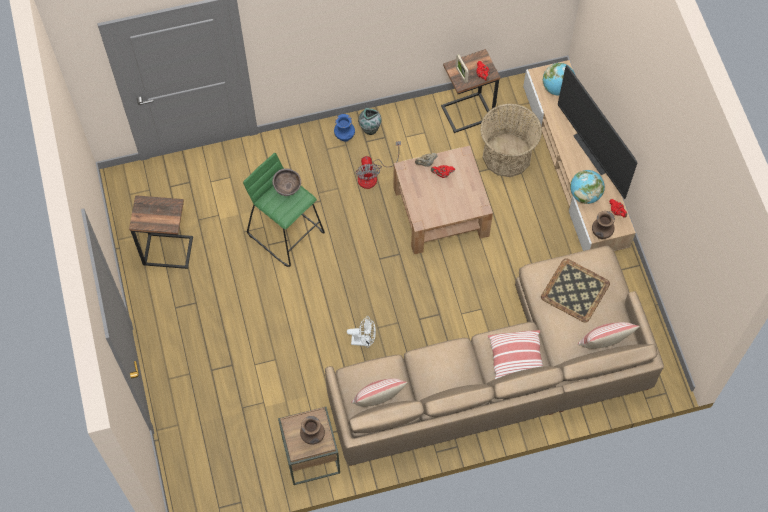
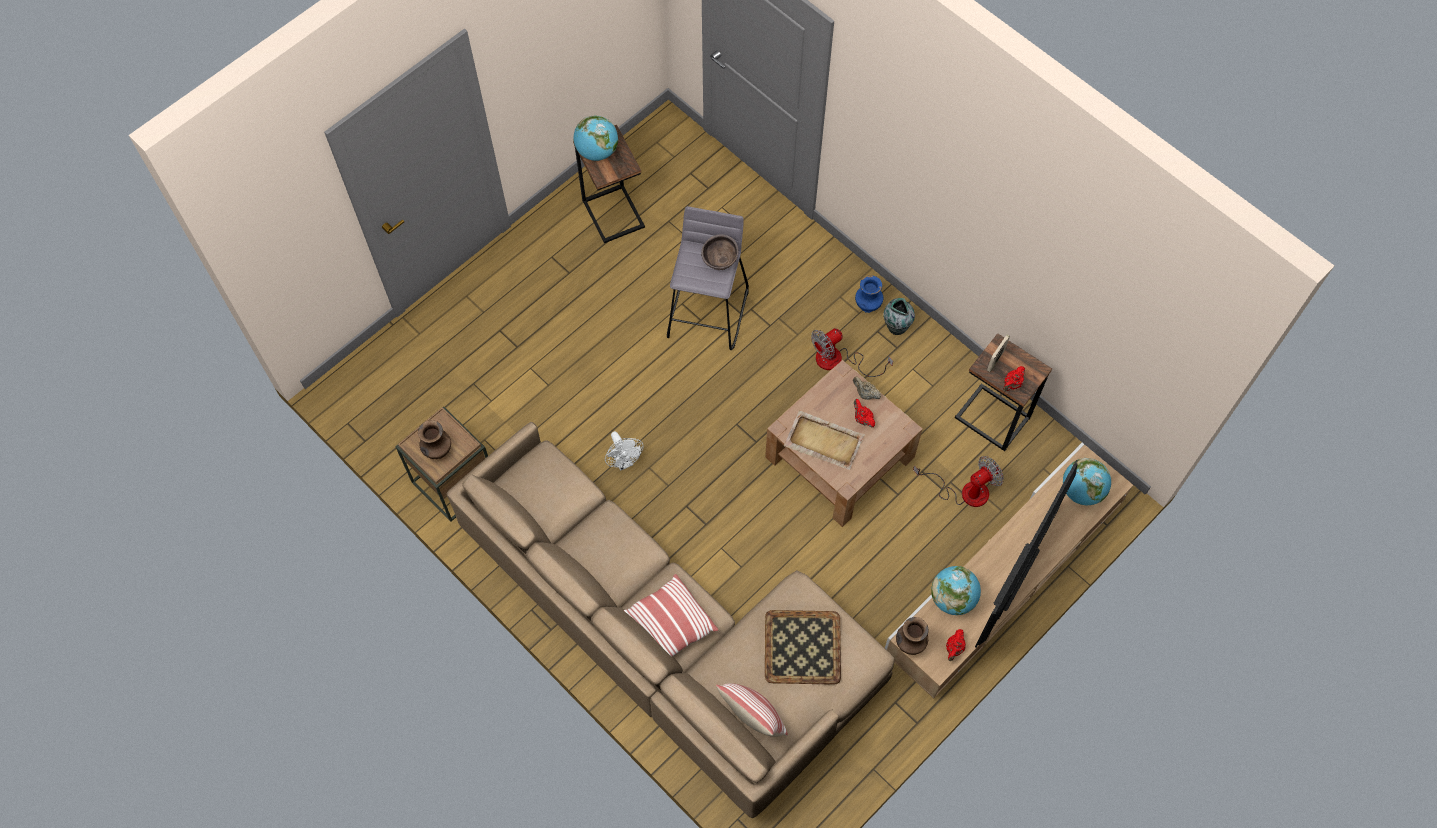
camera: 60 degrees right, 0 degrees up
green stool [243,153,325,267] -> grey stool [667,206,749,350]
pillow [351,378,408,407] -> none
basket [480,104,542,177] -> fan [913,456,1004,507]
none -> globe [574,116,618,161]
none -> beige tray [784,410,865,470]

